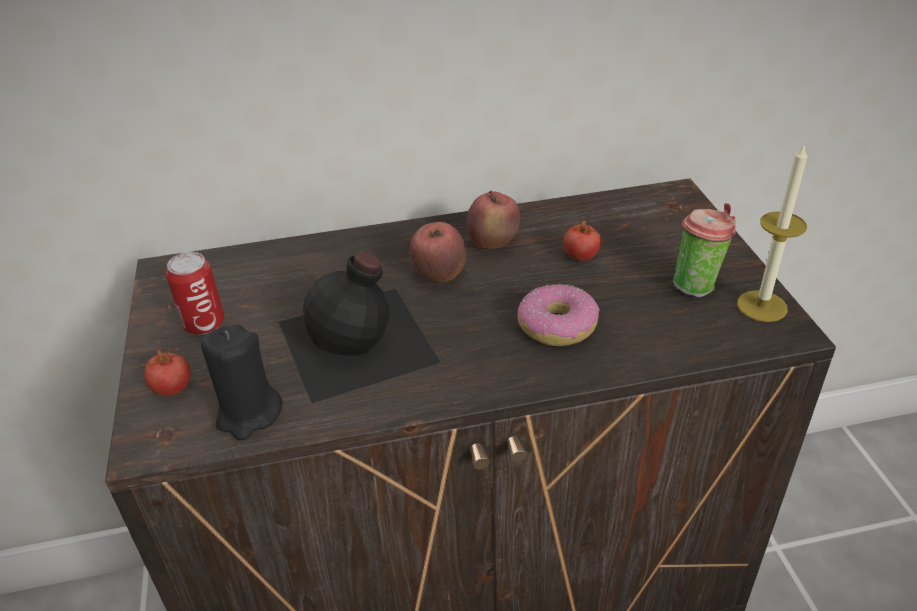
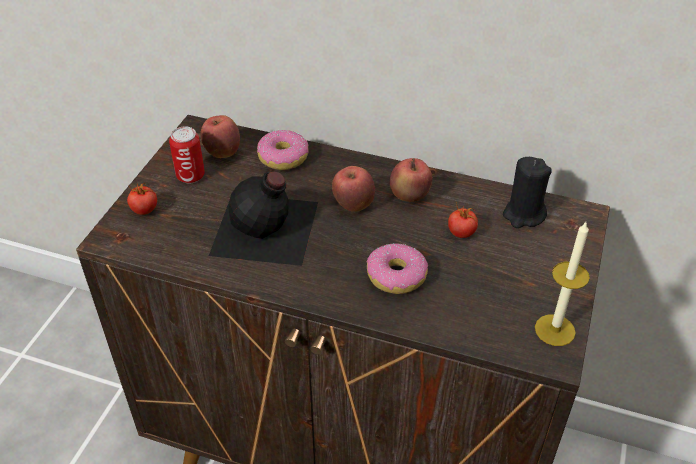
camera: 30 degrees right, 5 degrees up
black candle [201,324,283,440] -> black candle moved to [503,157,552,228]
cup [673,203,736,297] -> none
none -> apple [200,115,240,158]
none -> donut [257,130,309,170]

